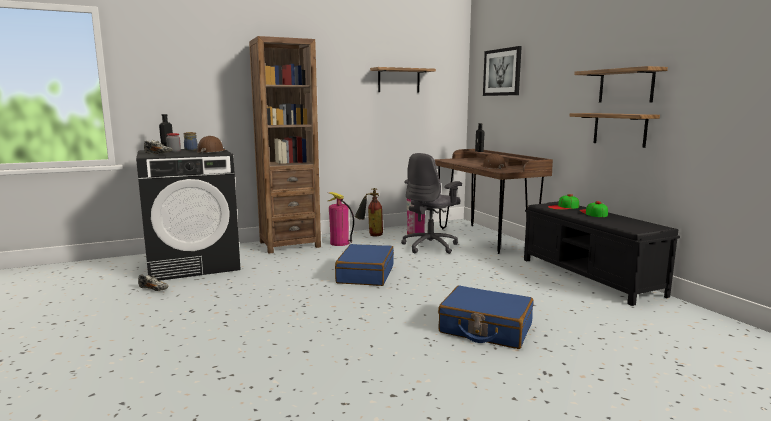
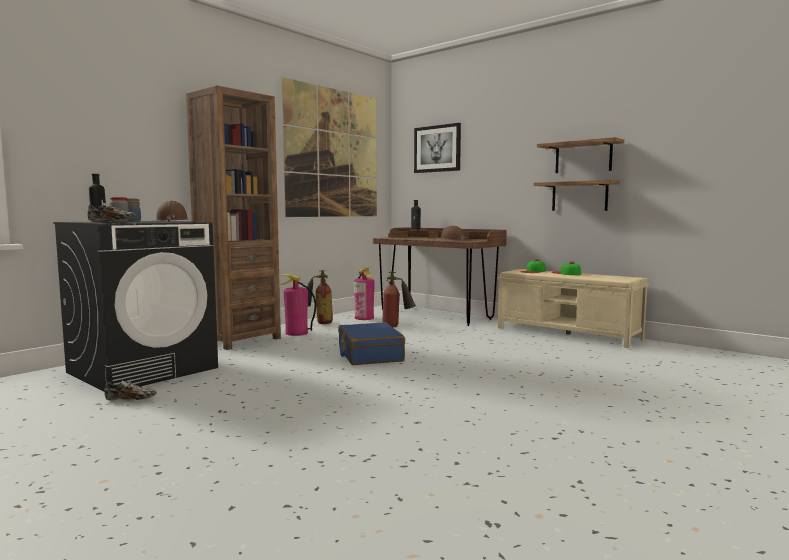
camera: 25 degrees left, 5 degrees down
shelf [370,67,436,93] -> picture [281,77,377,217]
grey office chair [401,153,462,254] -> fire extinguisher [382,271,416,327]
blue suitcase [438,285,534,349] -> none
black bench [524,201,680,306] -> beige bench [497,269,649,348]

